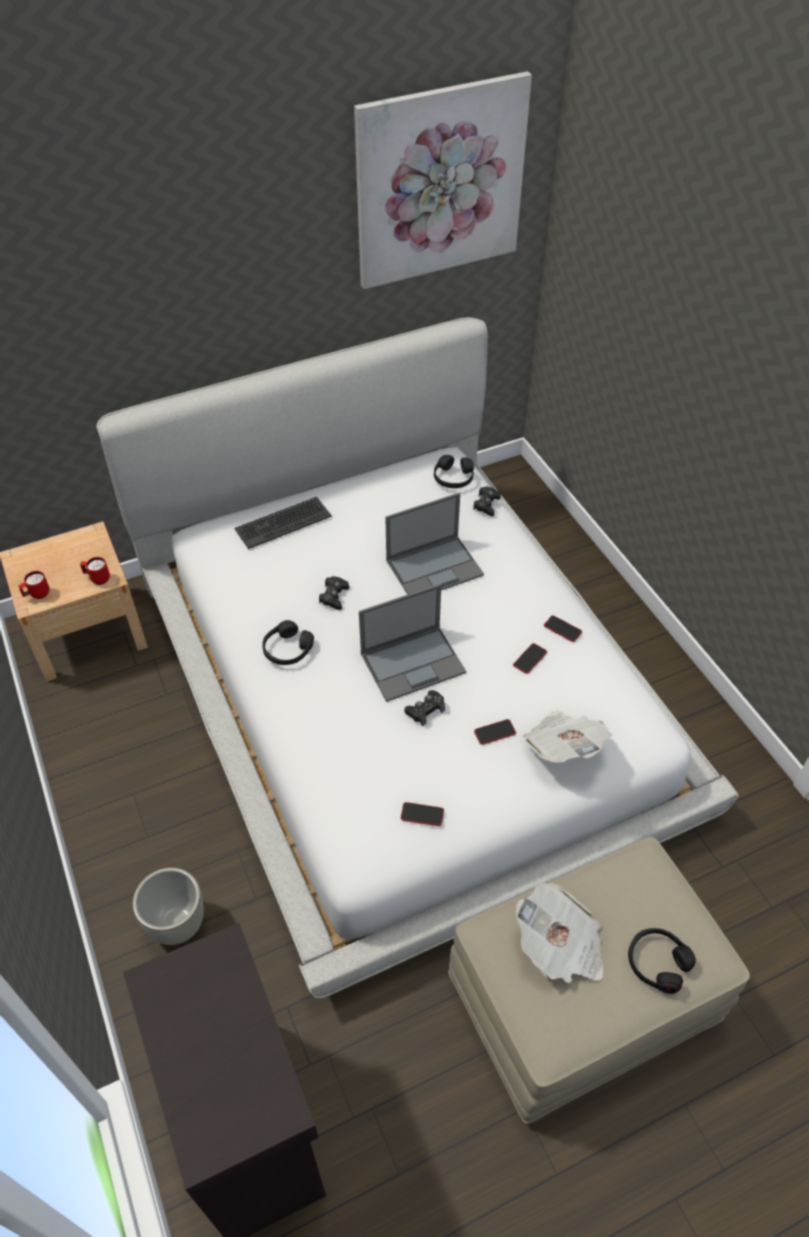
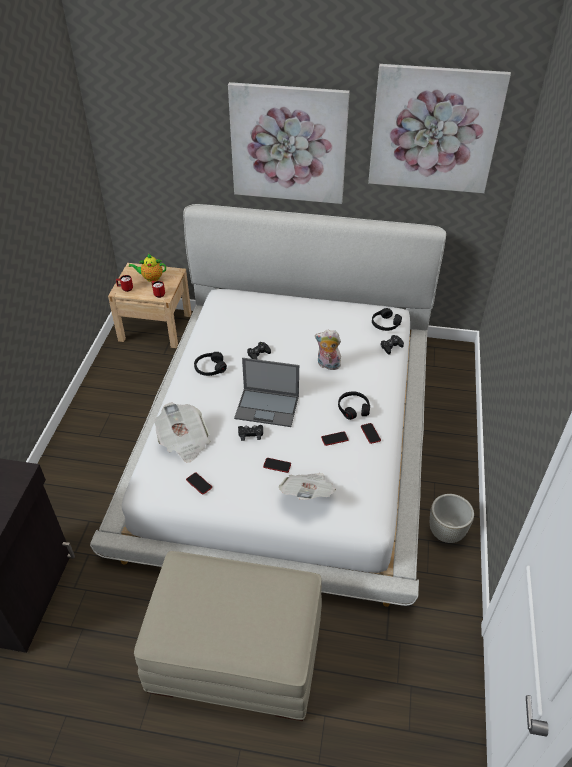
camera: 35 degrees right, 5 degrees down
grey planter [133,868,204,945] -> grey planter moved to [430,494,474,543]
keyboard [235,496,332,549] -> none
laptop [385,493,484,595] -> plush toy [315,330,341,370]
newspaper [516,883,603,983] -> newspaper moved to [154,402,211,463]
black headphones [628,928,696,994] -> black headphones moved to [338,391,370,420]
none -> teapot [129,254,166,282]
none -> picture [228,82,350,204]

